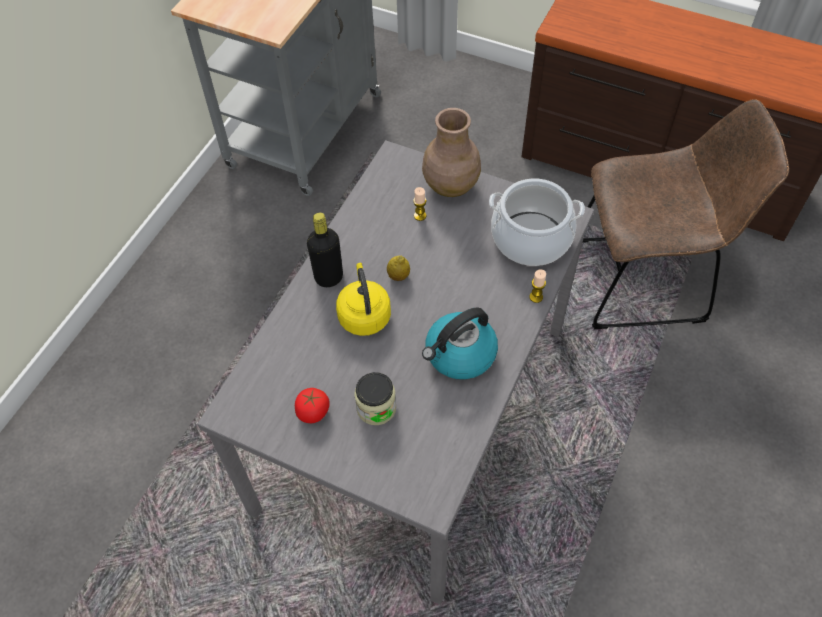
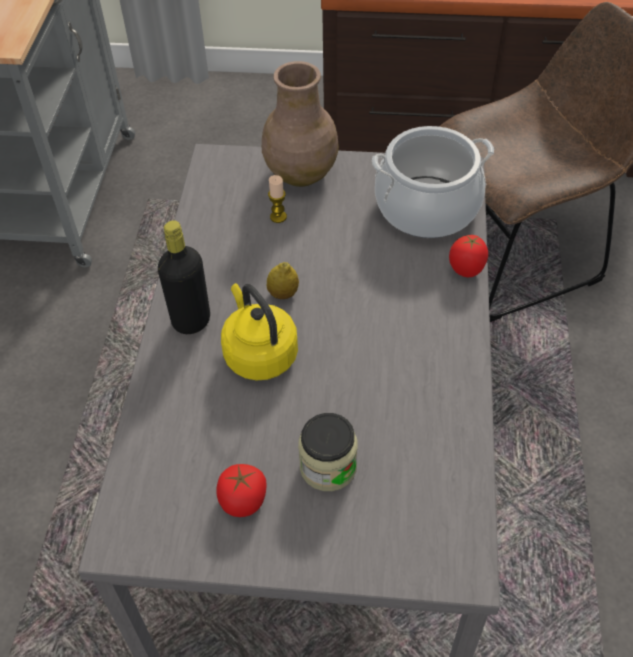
camera: 20 degrees left, 5 degrees down
kettle [422,307,498,379] -> none
candle [529,269,546,303] -> tomato [449,235,488,277]

